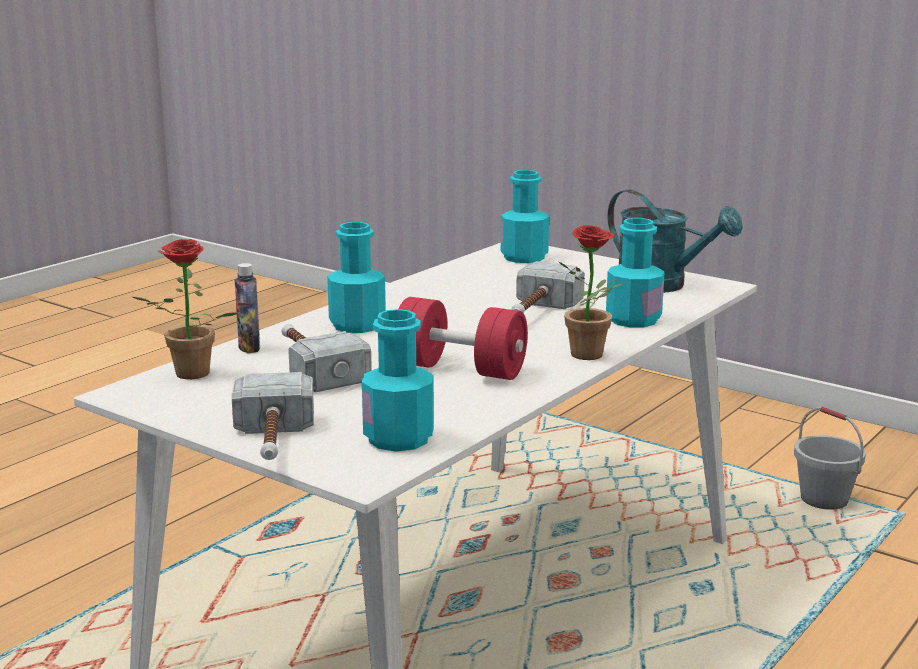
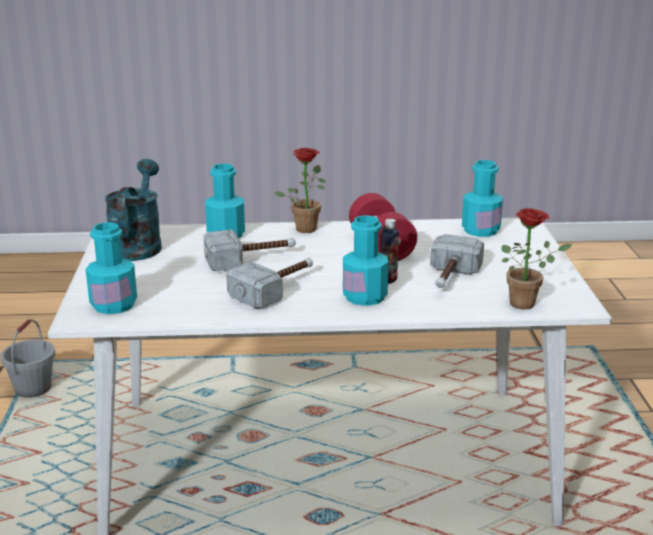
camera: 130 degrees left, 5 degrees up
hammer [232,372,314,460] -> hammer moved to [226,257,313,309]
bottle [235,263,260,353] -> bottle moved to [381,219,399,284]

